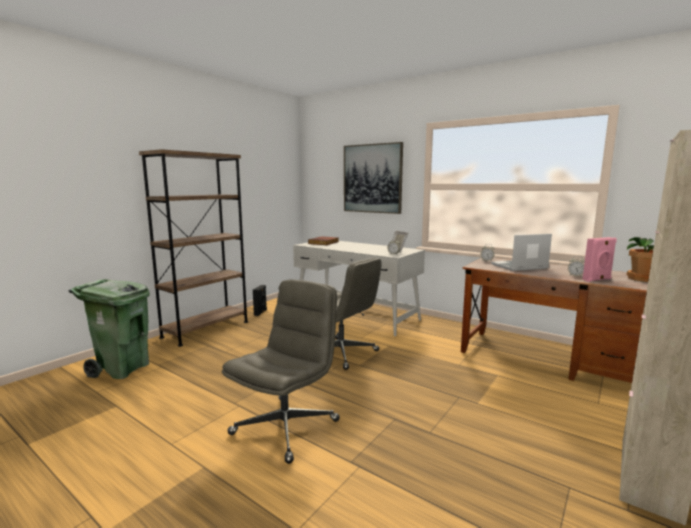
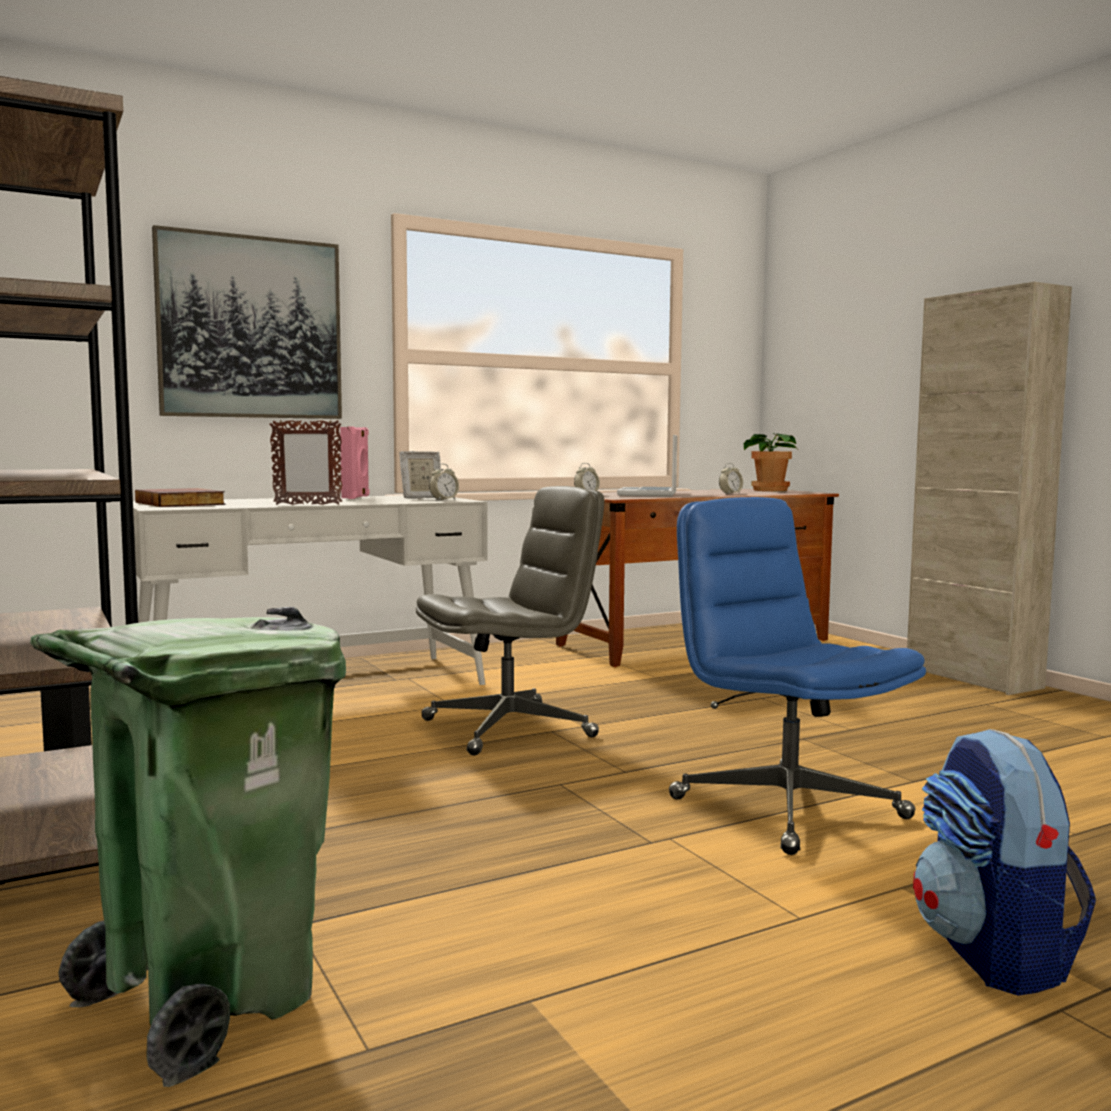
camera: 65 degrees left, 5 degrees down
grey office chair [222,279,340,464] -> blue office chair [669,497,926,855]
pink speaker [582,237,617,282] -> pink speaker moved to [340,426,369,499]
none -> picture frame [269,420,342,505]
none -> backpack [913,729,1096,996]

